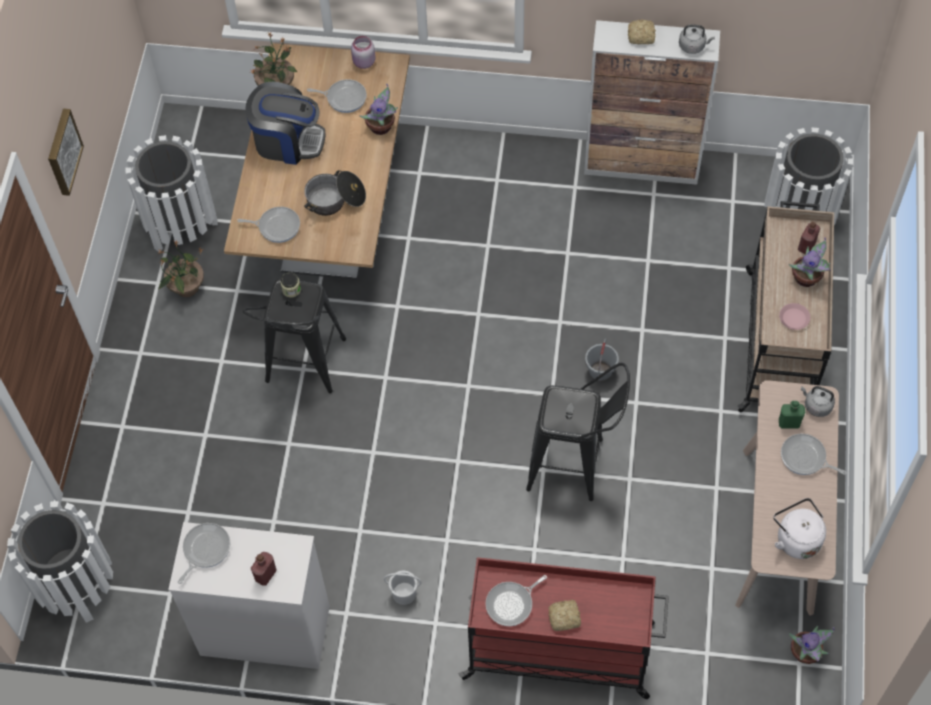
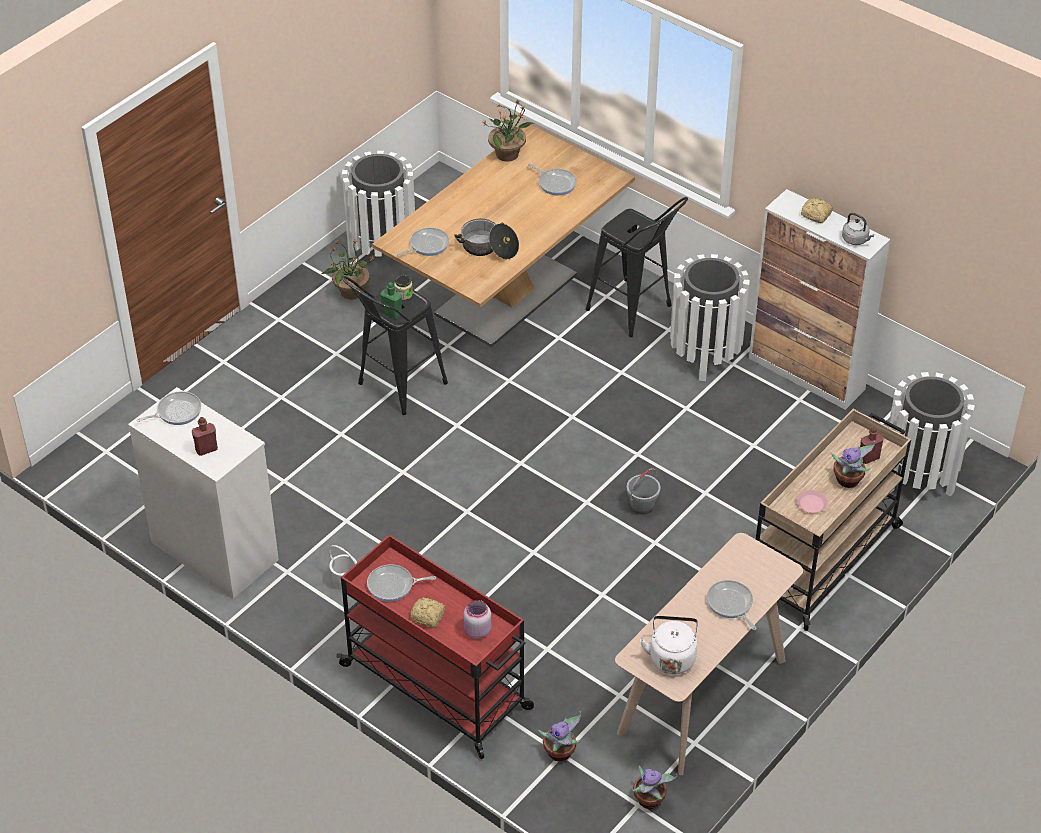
camera: 30 degrees right, 15 degrees down
white trash can [7,501,113,623] -> white trash can moved to [670,254,750,381]
picture [48,109,84,196] -> none
frying pan [237,207,300,243] -> frying pan turned 75 degrees counterclockwise [397,228,449,256]
coffee machine [245,82,326,165] -> none
pink jar [351,36,375,69] -> pink jar moved to [464,600,491,639]
potted plant [360,83,398,135] -> potted plant moved to [538,711,581,762]
black stool [526,363,630,501] -> black stool moved to [586,197,688,337]
green bottle [779,401,805,429] -> green bottle moved to [381,282,402,319]
grey kettle [801,386,835,417] -> none

